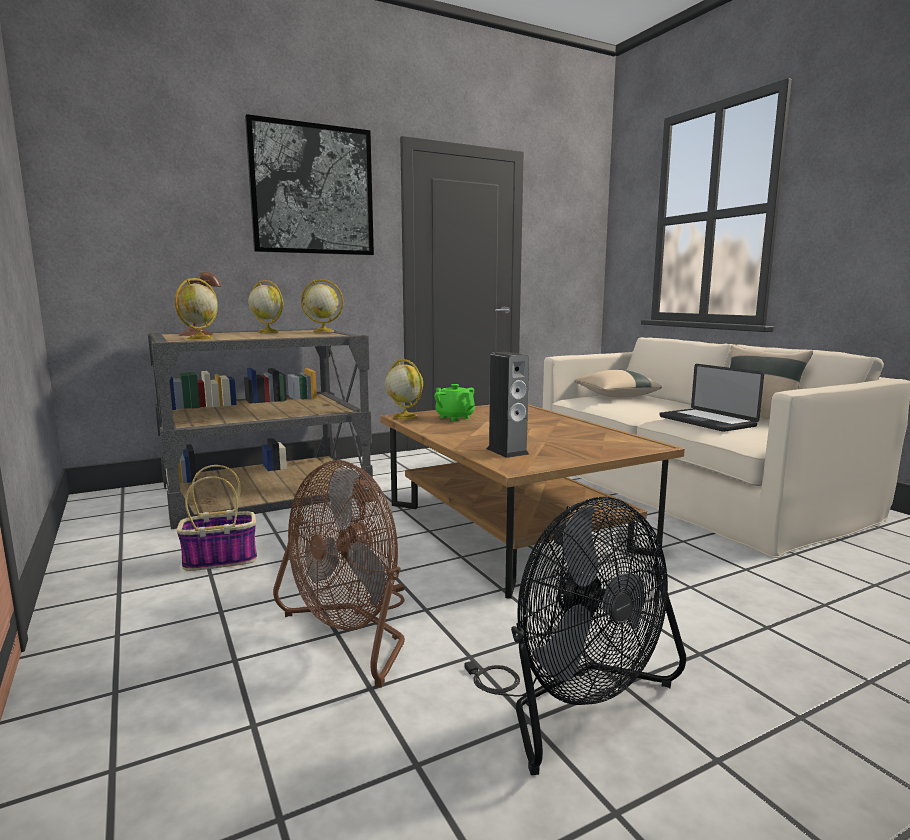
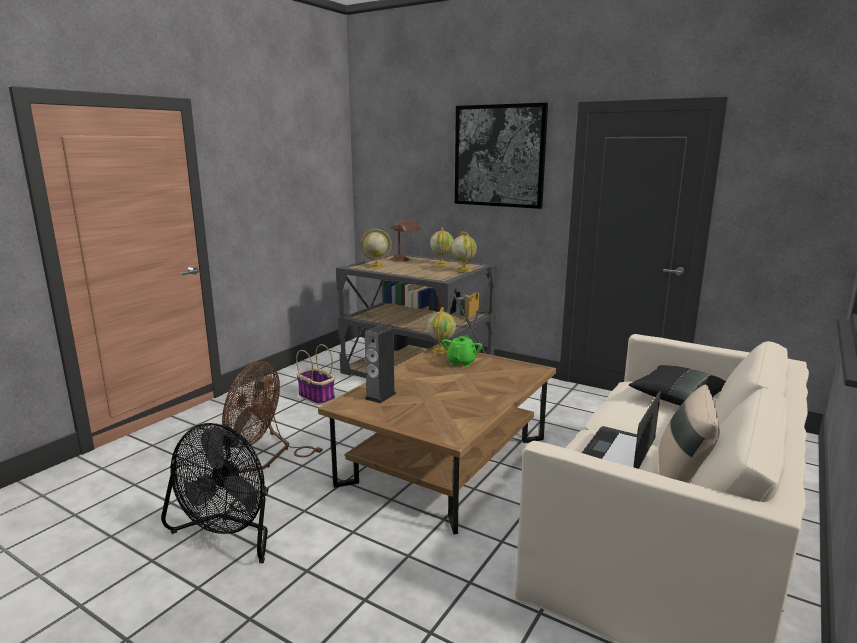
camera: 60 degrees right, 5 degrees up
beige pillow [575,370,662,398] -> black pillow [629,365,726,406]

